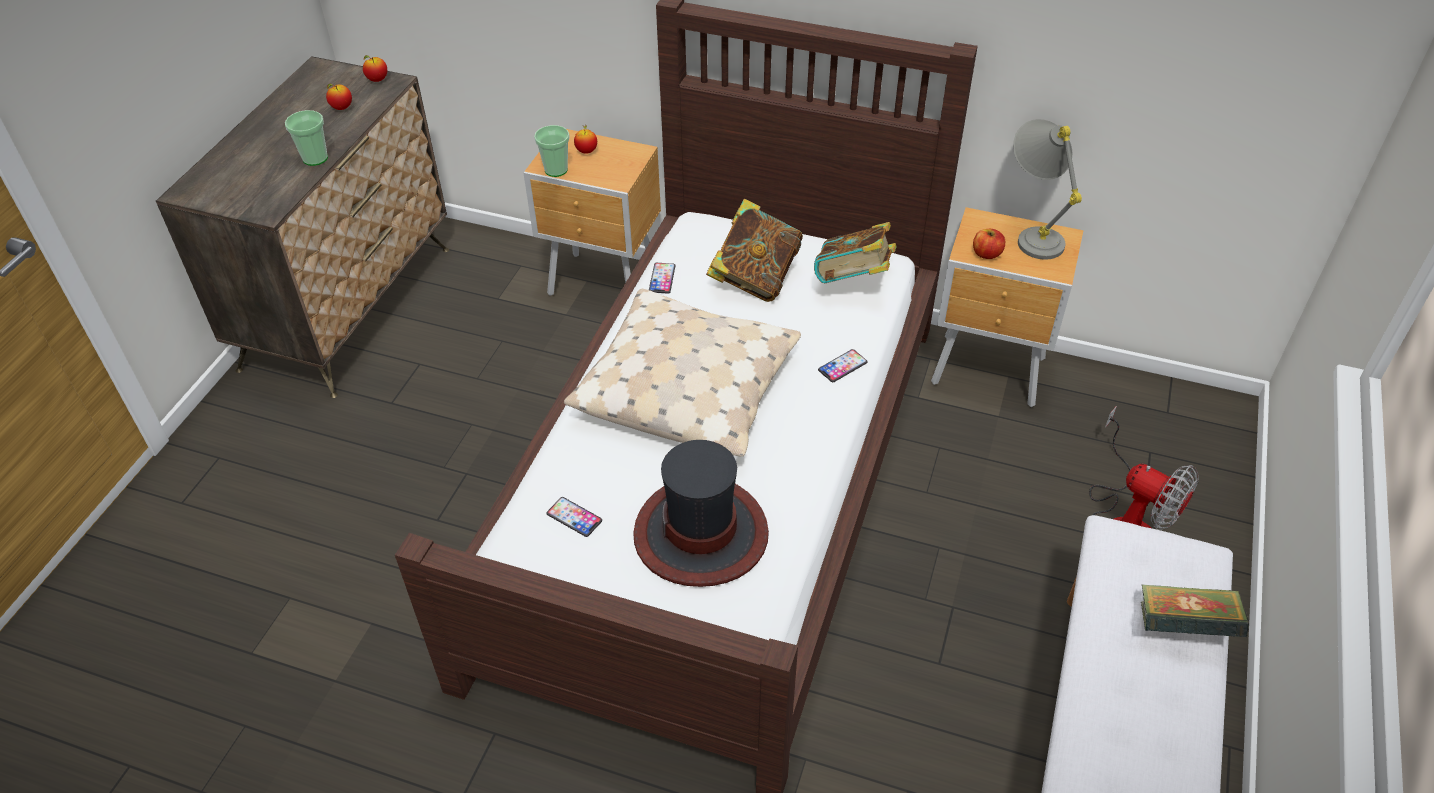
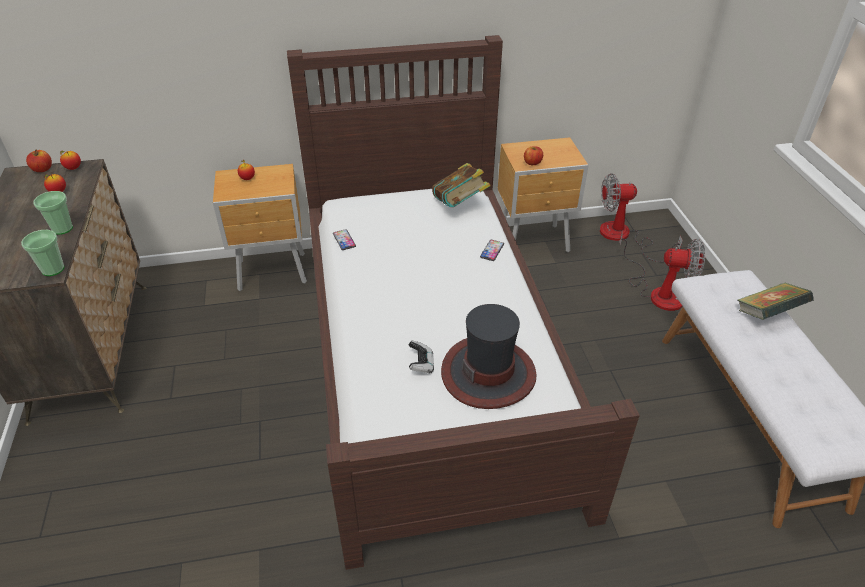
camera: 30 degrees left, 5 degrees down
cup [534,125,570,177] -> cup moved to [21,230,64,276]
phone [546,497,602,537] -> none
beige pillow [564,289,801,457] -> none
book [706,199,803,302] -> none
grey table lamp [1013,119,1082,260] -> none
none -> apple [26,149,52,172]
none -> game controller [409,341,434,374]
none -> fan [600,173,683,262]

